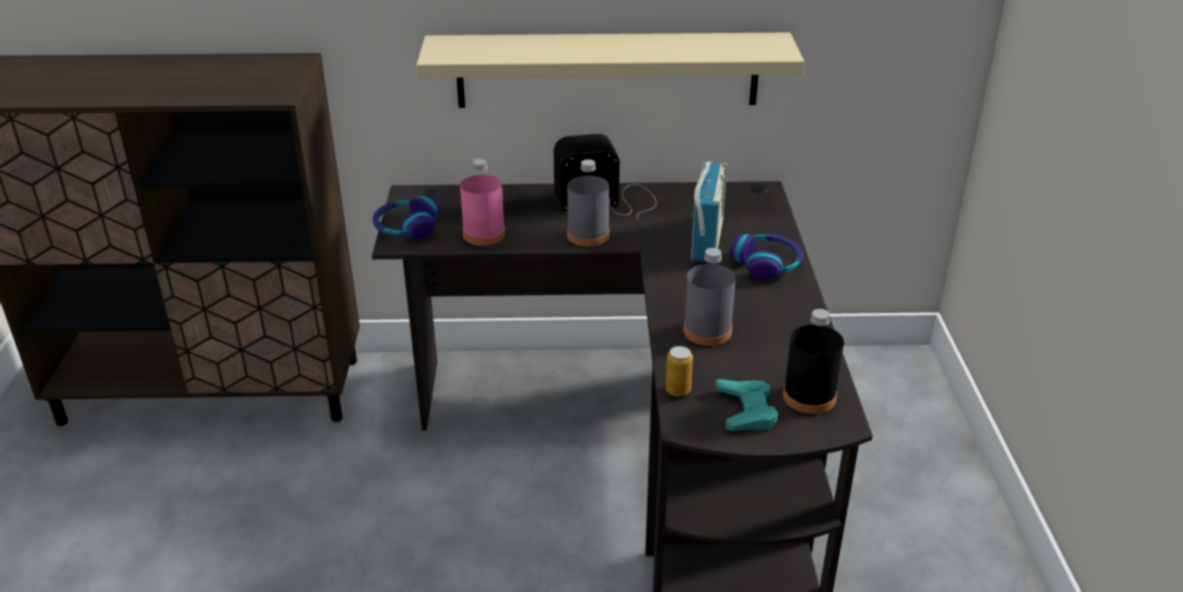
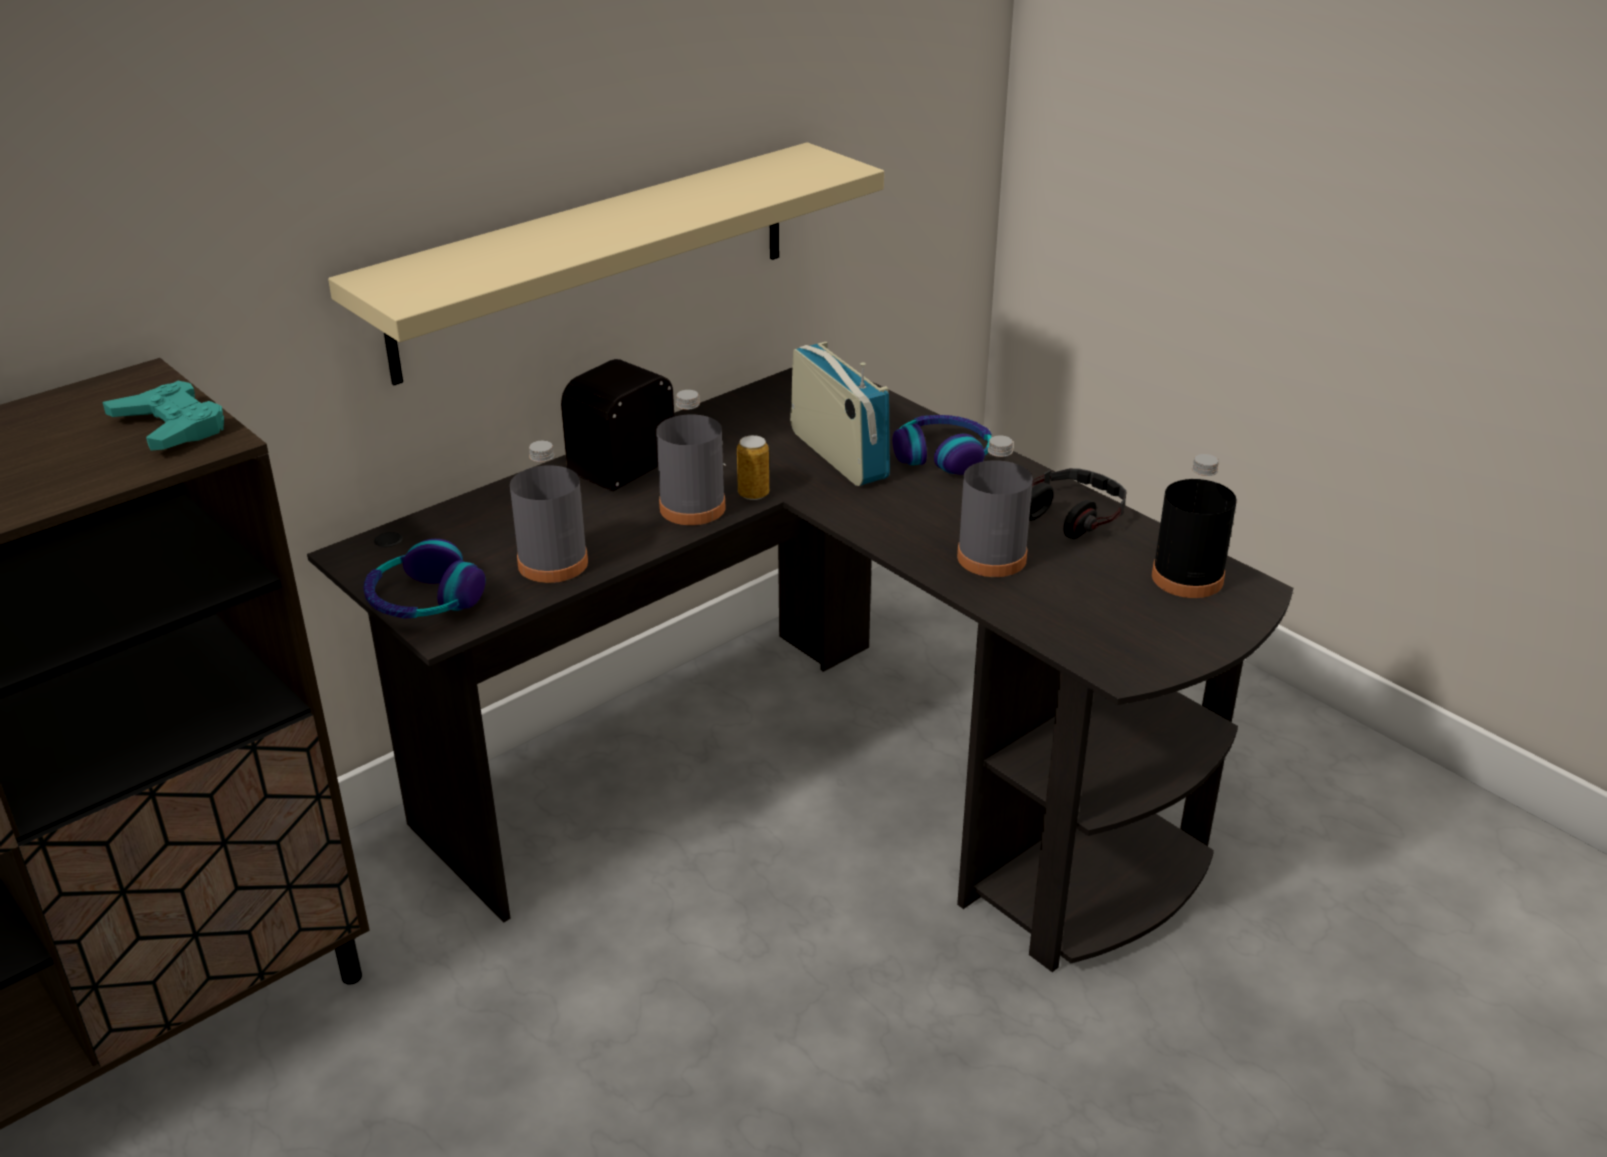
camera: 40 degrees left, 0 degrees up
pink bottle [460,159,505,246] -> grey bottle [510,440,588,583]
can [666,346,693,397] -> can moved to [737,435,769,500]
turquoise game controller [715,379,778,431] -> turquoise game controller moved to [103,381,224,451]
none -> headphones [1029,468,1127,539]

